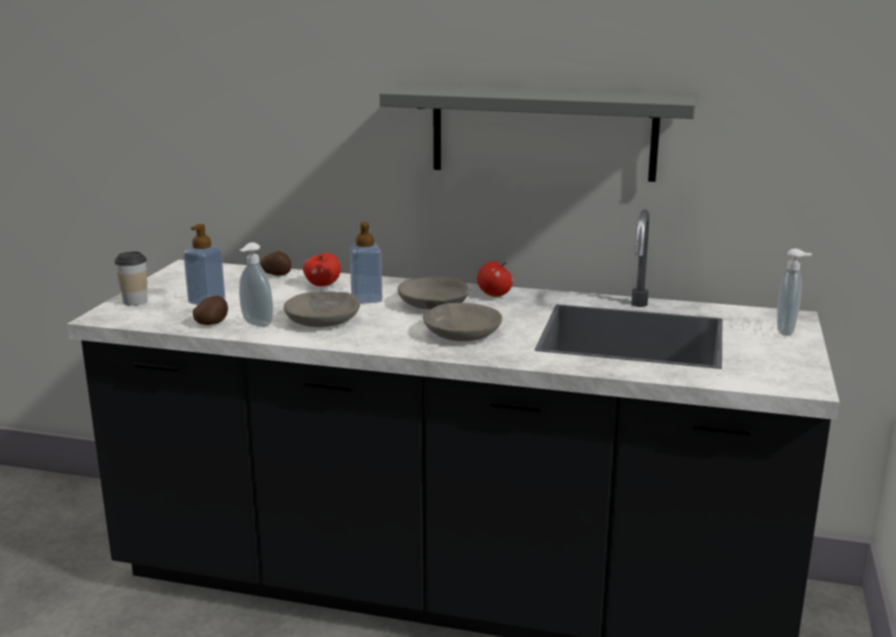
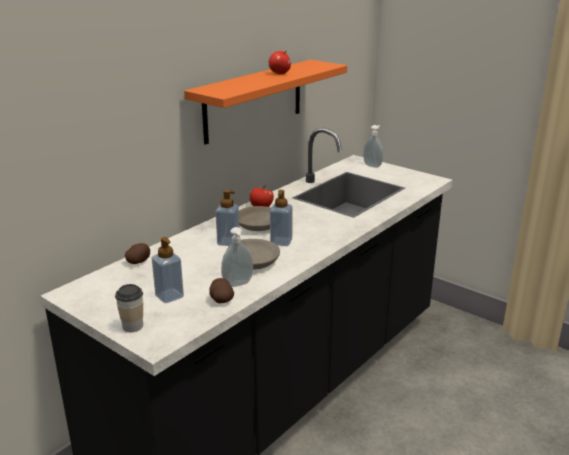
camera: 65 degrees left, 5 degrees up
apple [303,253,341,286] -> apple moved to [269,51,291,74]
grey shelf [380,83,697,182] -> orange shelf [184,60,347,145]
grey bowl [423,303,502,341] -> none
none -> soap dispenser [270,190,293,246]

